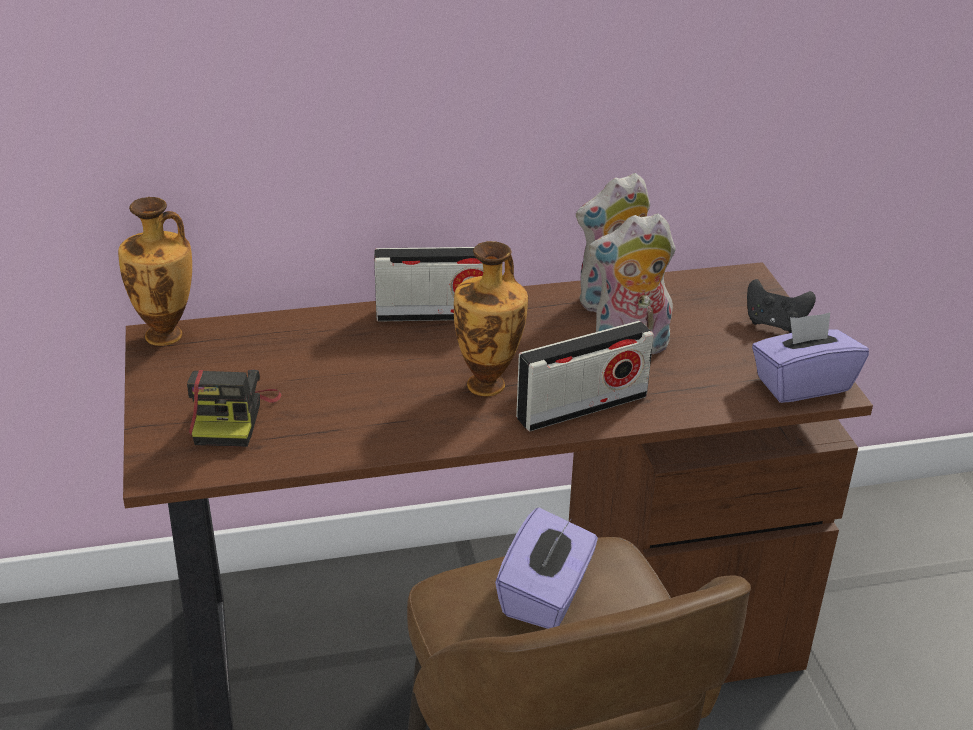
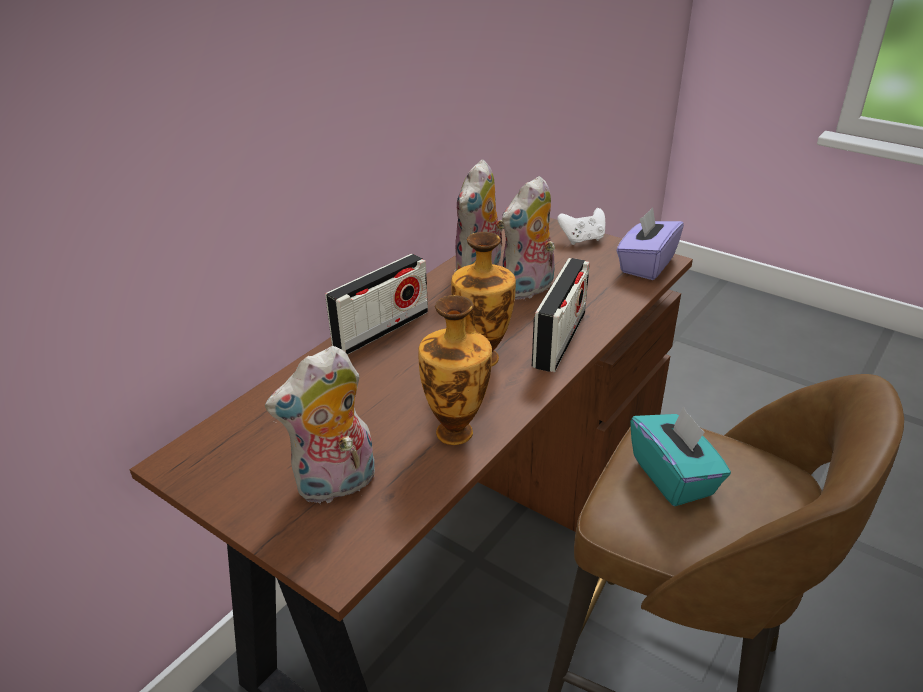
camera: 40 degrees left, 0 degrees up
vase [118,197,192,346] -> vase moved to [418,295,492,445]
camera [187,370,281,447] -> plush toy [265,346,375,505]
purple tissue box [495,508,598,629] -> turquoise tissue box [630,406,731,506]
black game controller [747,279,816,333] -> white game controller [557,208,605,245]

